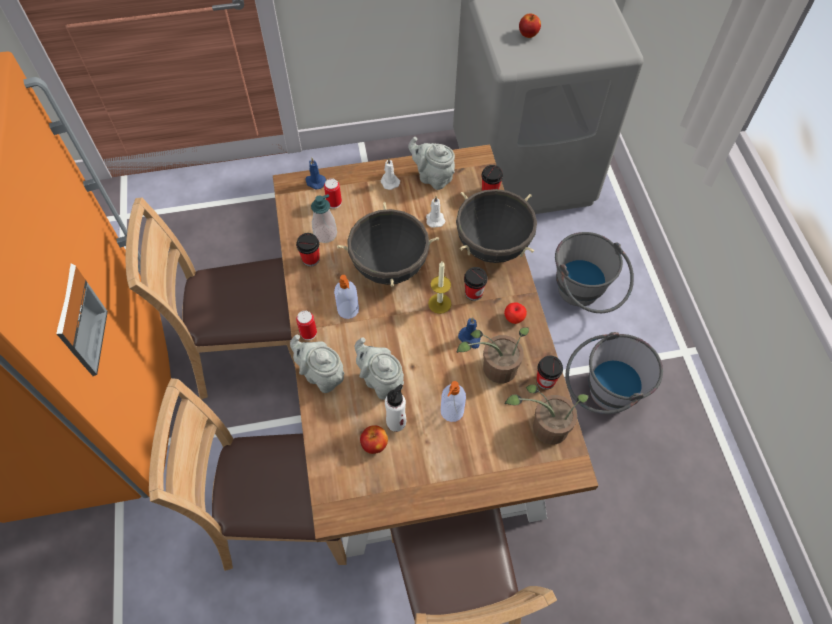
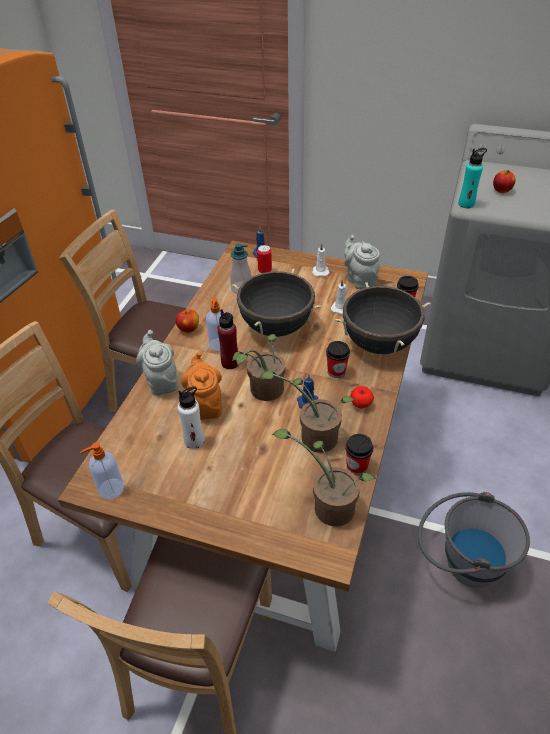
camera: 30 degrees right, 15 degrees down
cup [296,233,320,266] -> none
can [296,310,317,340] -> none
grey teapot [355,337,404,400] -> orange teapot [181,351,222,420]
apple [360,425,388,454] -> apple moved to [176,309,199,333]
candle [428,261,451,314] -> none
soap dispenser [441,381,466,422] -> soap dispenser moved to [80,442,124,499]
grey bucket [555,232,634,313] -> none
none -> red bottle [217,309,238,369]
none -> potted plant [232,334,286,401]
none -> turquoise bottle [458,148,487,208]

